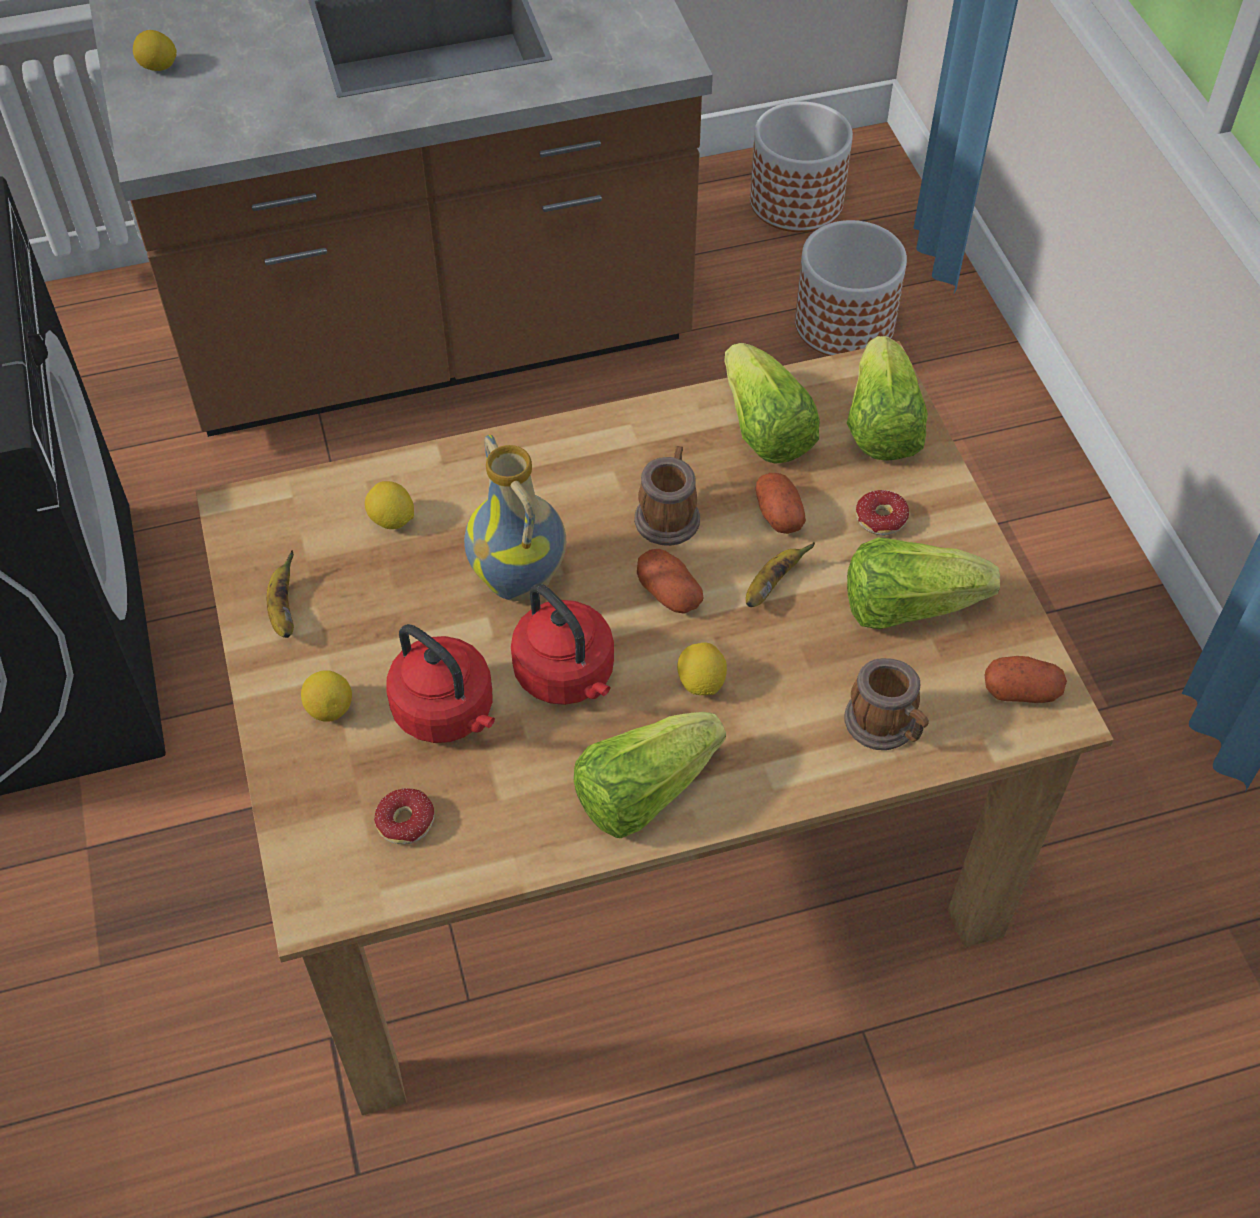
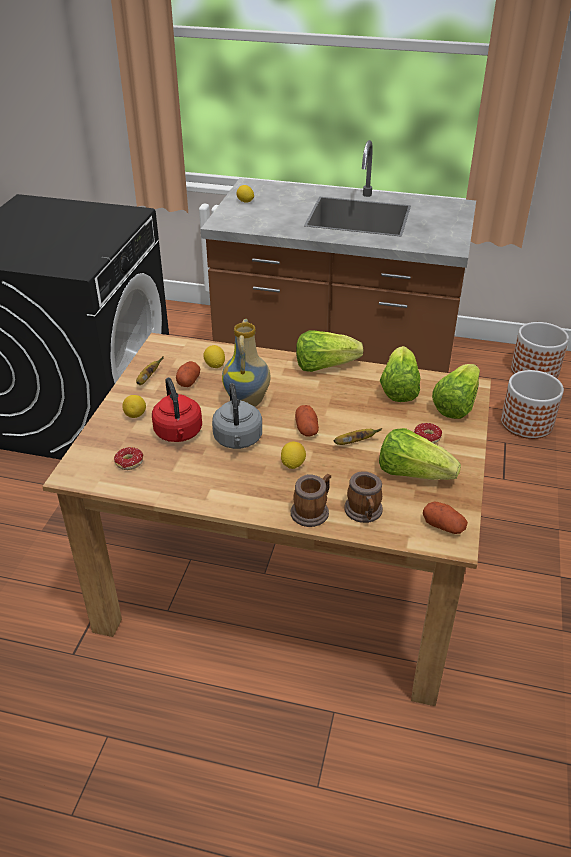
camera: 30 degrees right, 15 degrees down
red kettle [511,583,614,705] -> grey kettle [212,383,262,449]
lettuce [574,712,726,838] -> lettuce moved to [296,330,364,372]
mug [634,446,700,546] -> mug moved to [291,474,331,527]
potato [756,473,806,534] -> potato moved to [176,361,200,387]

